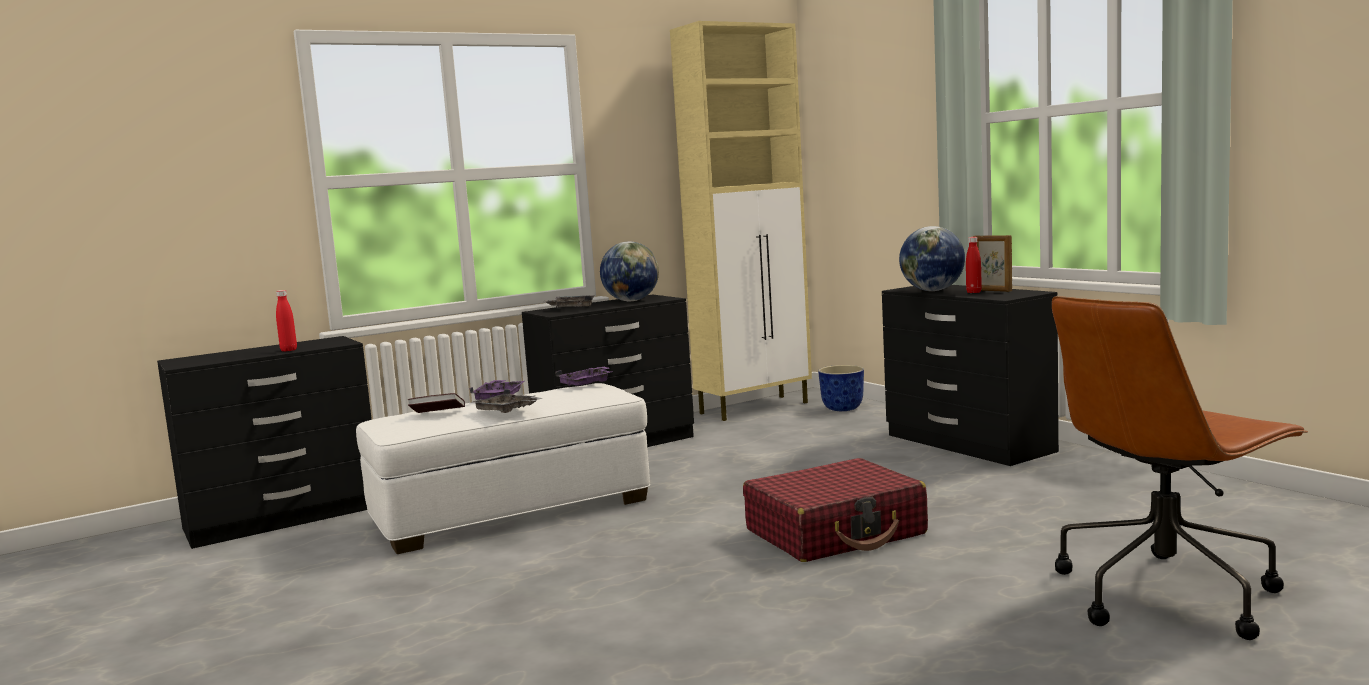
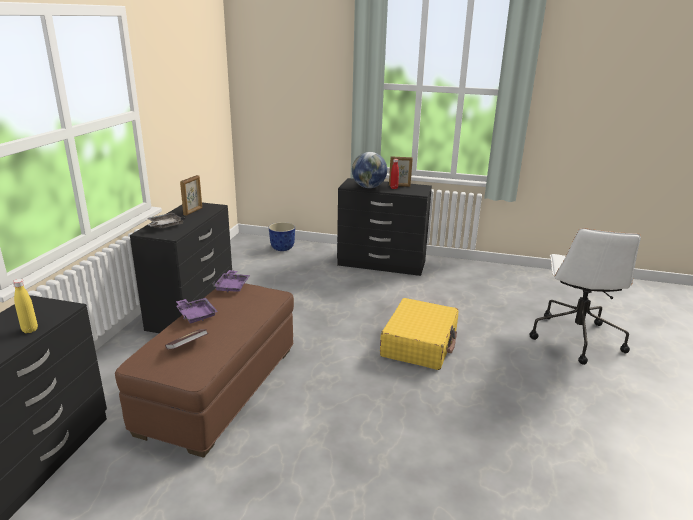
camera: 45 degrees left, 15 degrees up
red bottle [276,290,297,352] -> yellow bottle [13,279,38,333]
white ottoman [356,383,650,554] -> brown ottoman [115,283,294,458]
grey tray [472,389,542,413] -> none
globe [600,241,659,301] -> picture frame [180,175,202,216]
beige cabinet [670,21,812,421] -> none
red suitcase [743,458,928,562] -> yellow suitcase [380,298,458,370]
brown office chair [1052,296,1308,640] -> white office chair [529,228,641,365]

